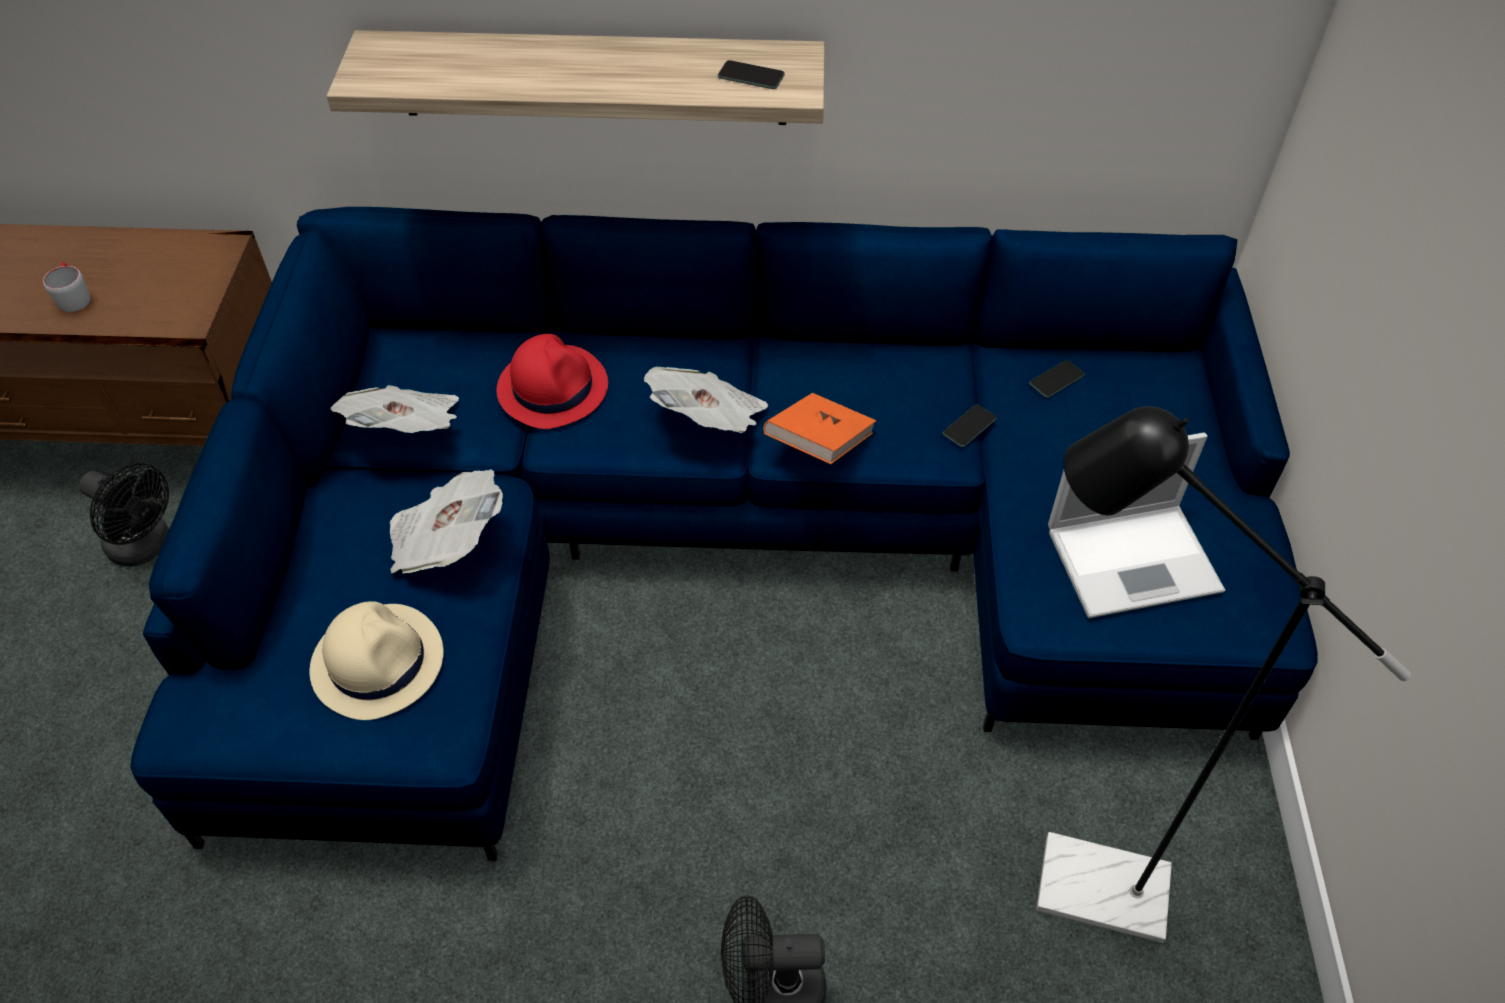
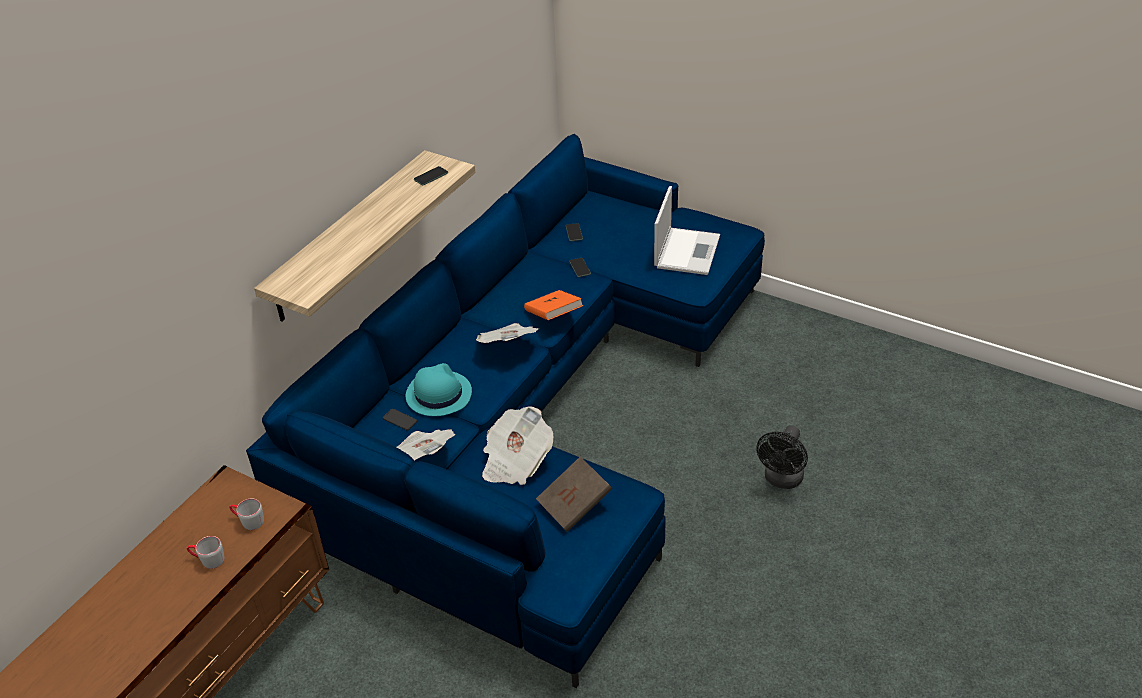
camera: 60 degrees left, 10 degrees down
black fan [79,463,169,567] -> none
beige hat [310,601,444,720] -> brown book [536,456,612,532]
red hat [496,334,608,429] -> turquoise hat [405,363,472,416]
black floor lamp [1036,406,1411,943] -> none
none -> grey mug [229,498,264,530]
none -> phone [383,409,417,430]

